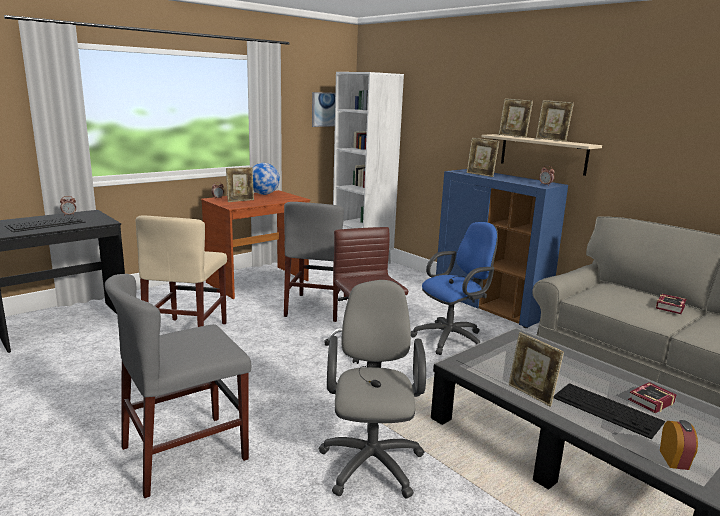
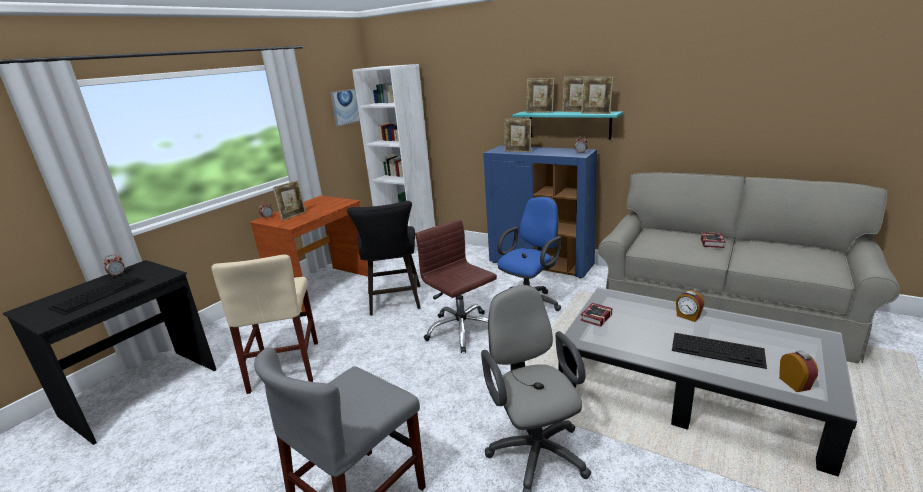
camera: 15 degrees left, 5 degrees up
globe [253,163,280,195] -> none
grey chair [284,202,347,322] -> black stool [347,201,421,316]
beige shelf [481,134,602,176] -> turquoise shelf [512,111,623,140]
picture frame [508,332,564,407] -> picture frame moved to [581,77,614,114]
book [628,382,676,413] -> book moved to [580,303,612,327]
none -> alarm clock [676,290,704,322]

